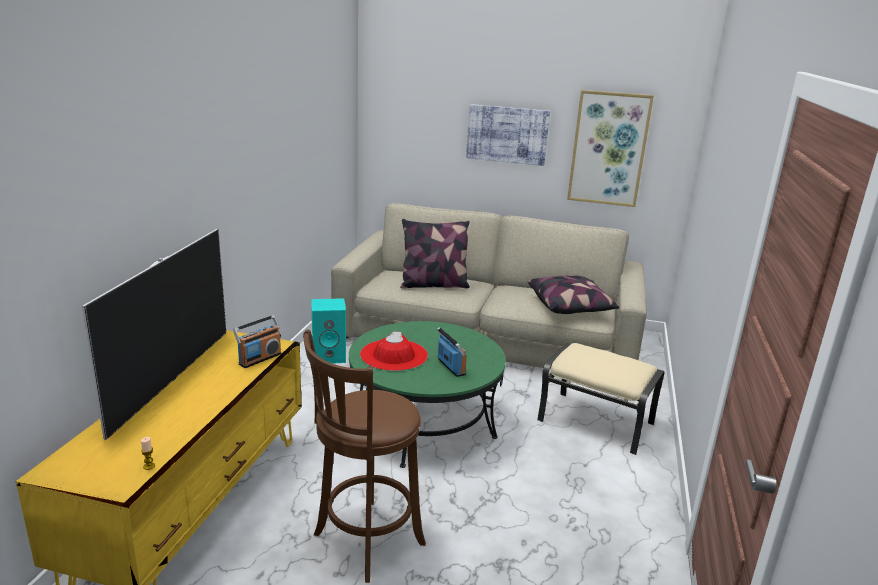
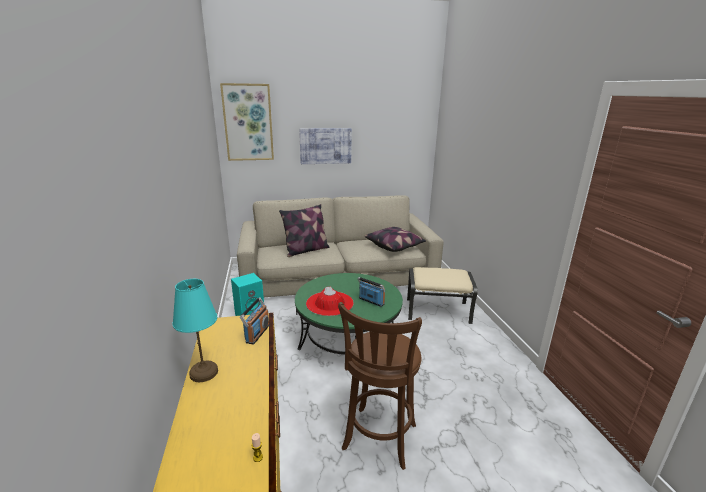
camera: 25 degrees left, 0 degrees up
television [82,229,226,440] -> turquoise table lamp [173,279,218,382]
picture [567,90,654,207] -> picture moved to [220,83,274,161]

